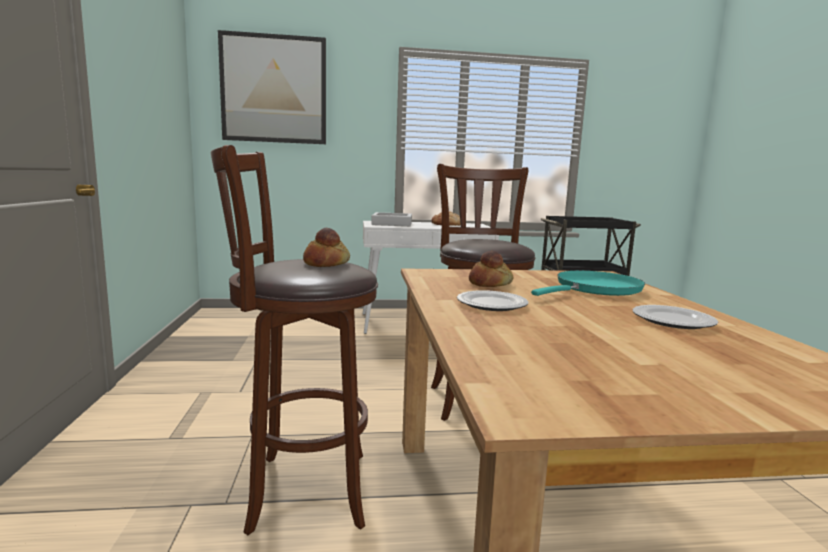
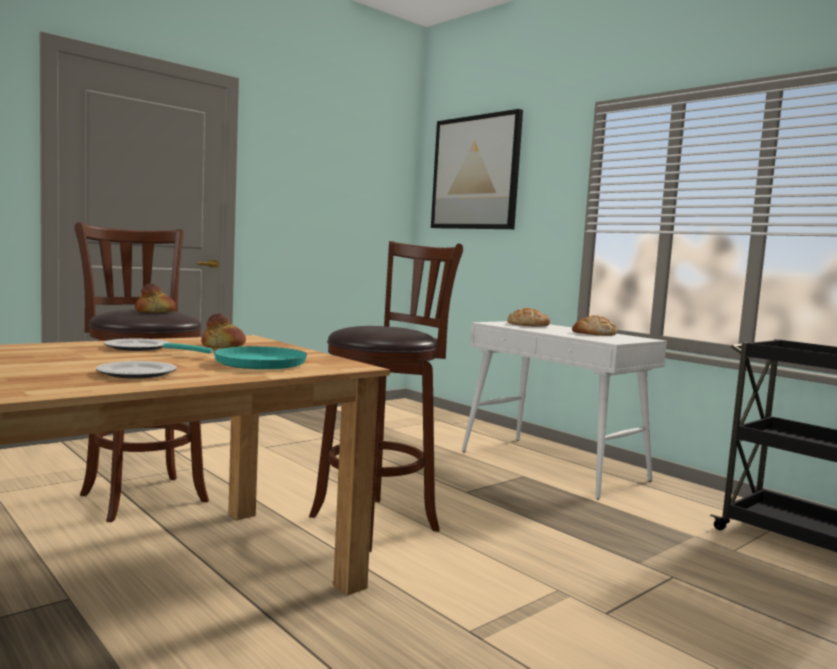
camera: 55 degrees right, 5 degrees down
grey tray [371,212,412,226] -> bread [507,308,550,327]

